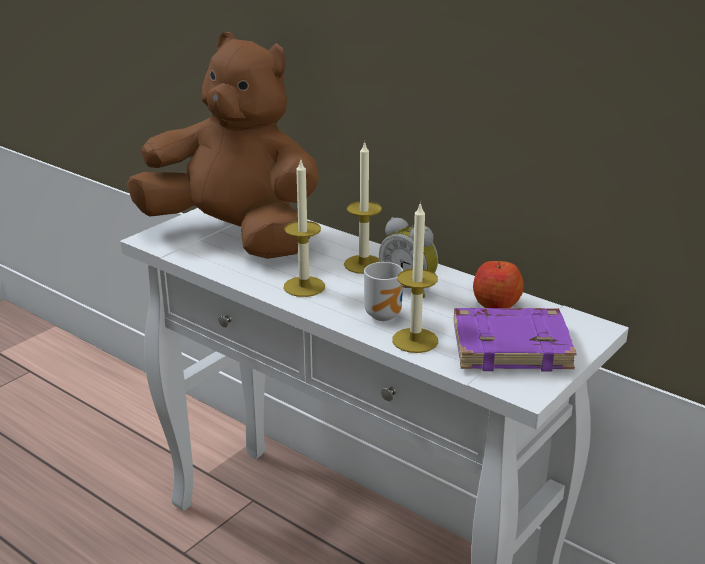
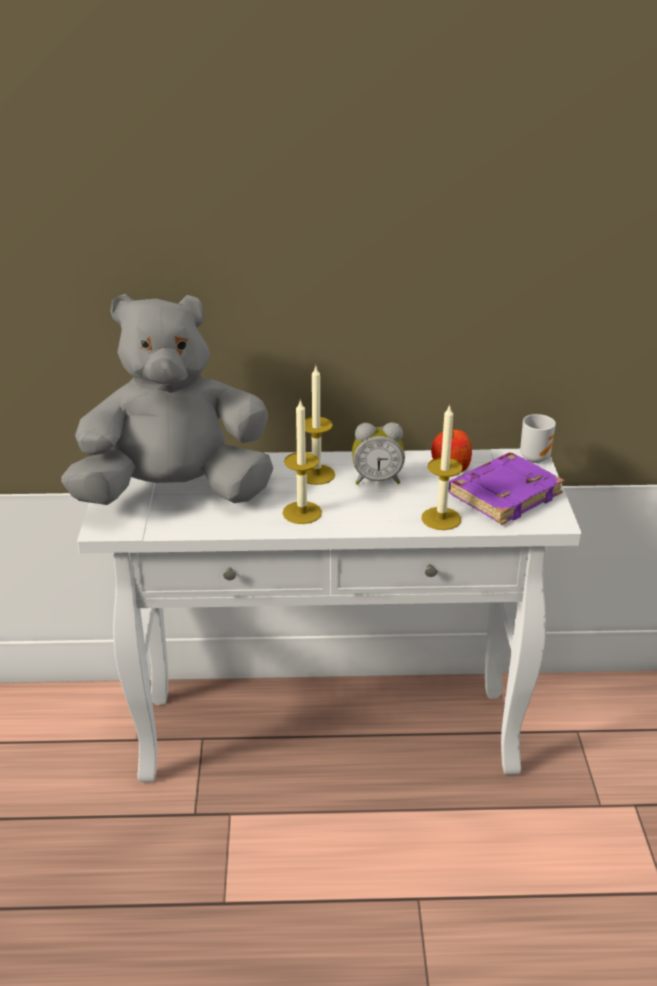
camera: 40 degrees left, 5 degrees up
brown plush toy [127,32,319,259] -> grey plush toy [61,294,273,505]
mug [364,262,403,321] -> mug moved to [520,414,556,463]

